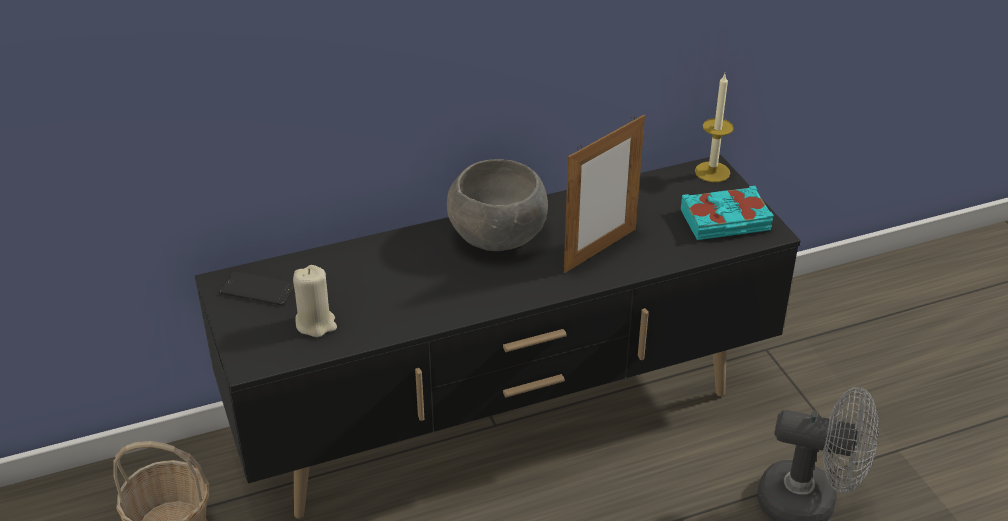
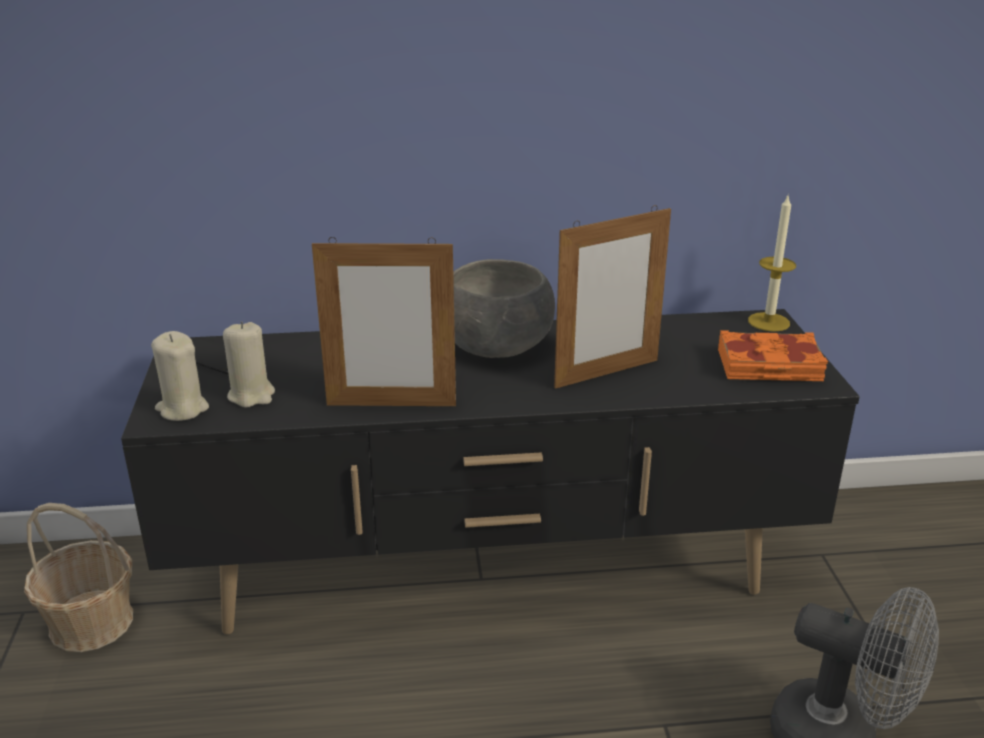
camera: 15 degrees right, 10 degrees down
turquoise book [681,186,774,240] -> orange book [718,330,828,381]
none -> beige candle [151,331,209,421]
none -> picture frame [312,237,456,406]

